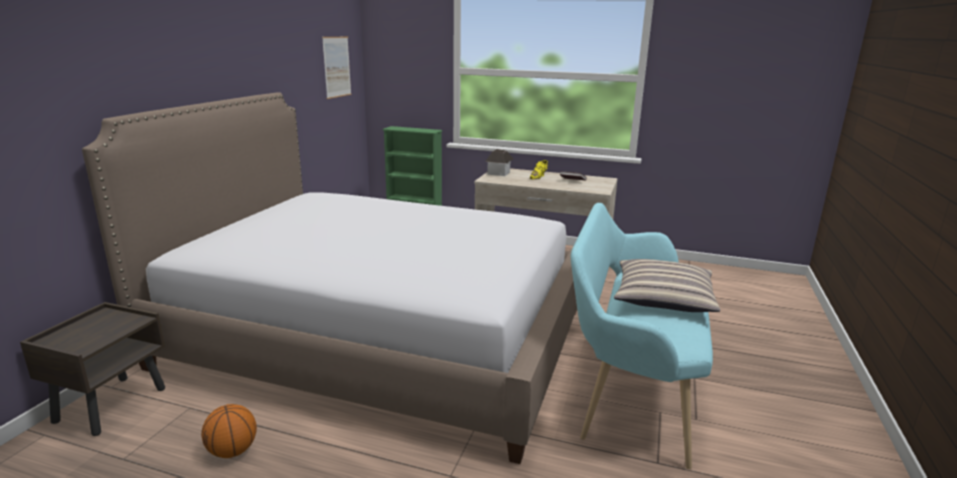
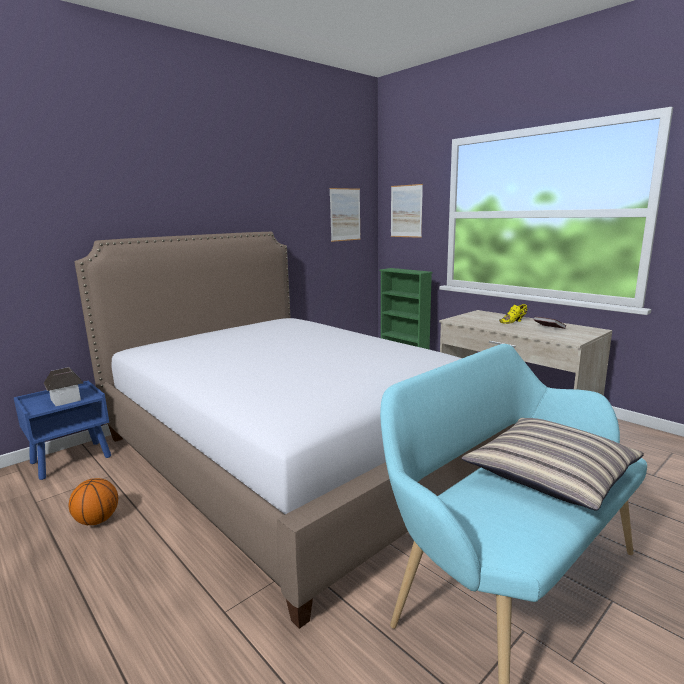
camera: 30 degrees right, 5 degrees down
brown nightstand [20,302,165,436] -> blue nightstand [13,381,111,480]
toy house [485,149,513,176] -> toy house moved to [44,367,83,406]
none -> picture [391,184,423,238]

